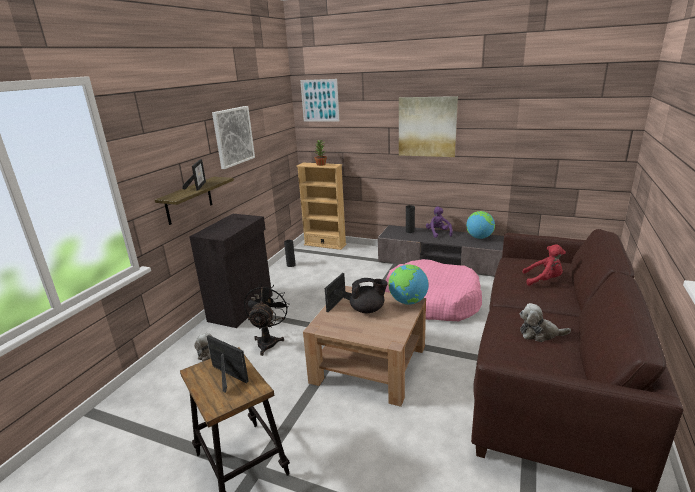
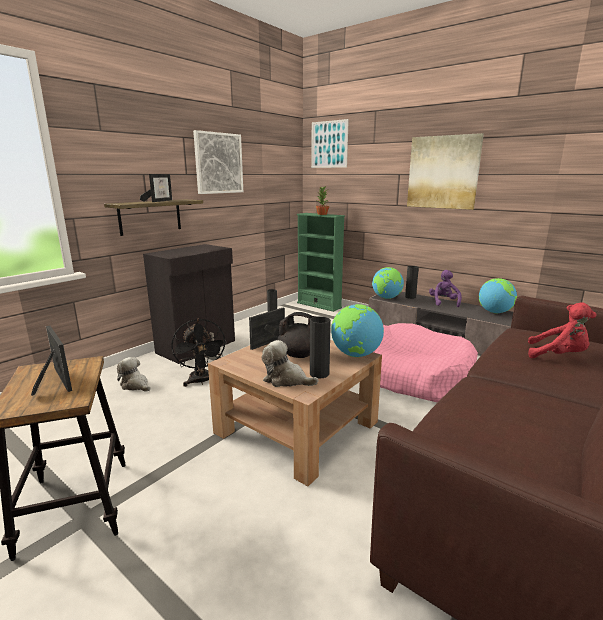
camera: 15 degrees right, 5 degrees down
black fan [244,284,289,356] -> black fan turned 135 degrees clockwise [171,319,227,387]
beige bookcase [296,163,347,250] -> green bookcase [297,213,345,312]
plush toy [520,303,571,342] -> plush toy moved to [262,340,319,387]
none -> black vase [310,316,331,378]
none -> globe [372,267,404,299]

